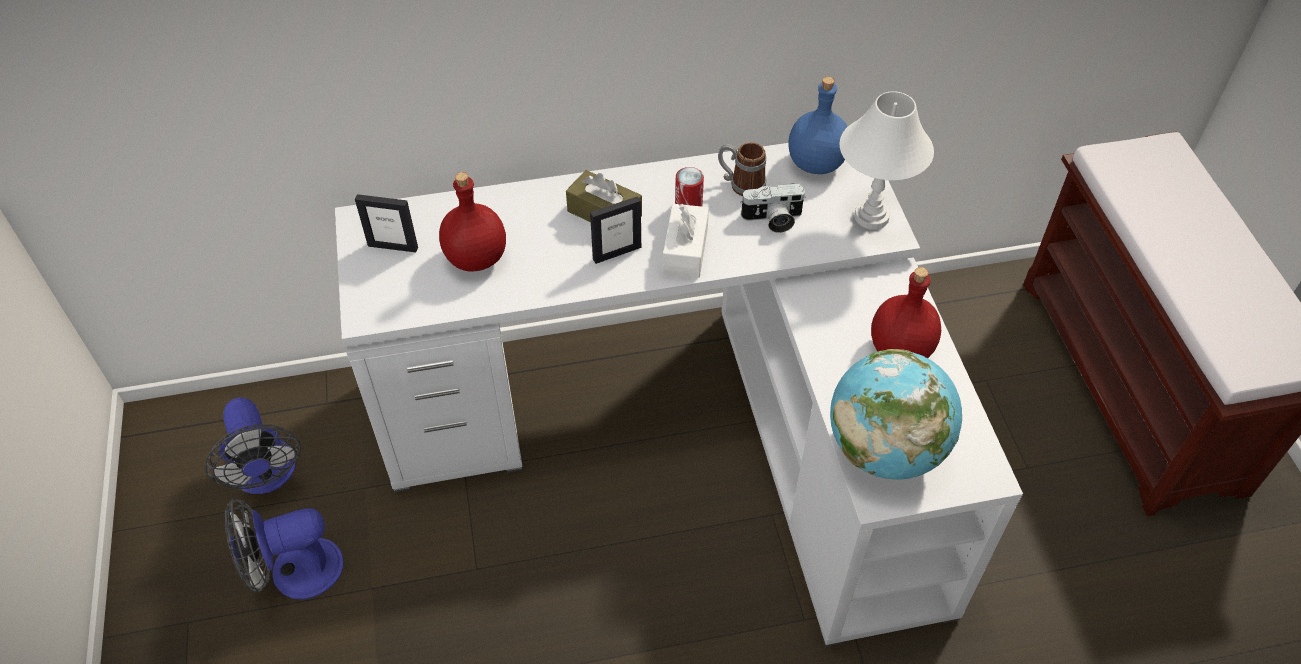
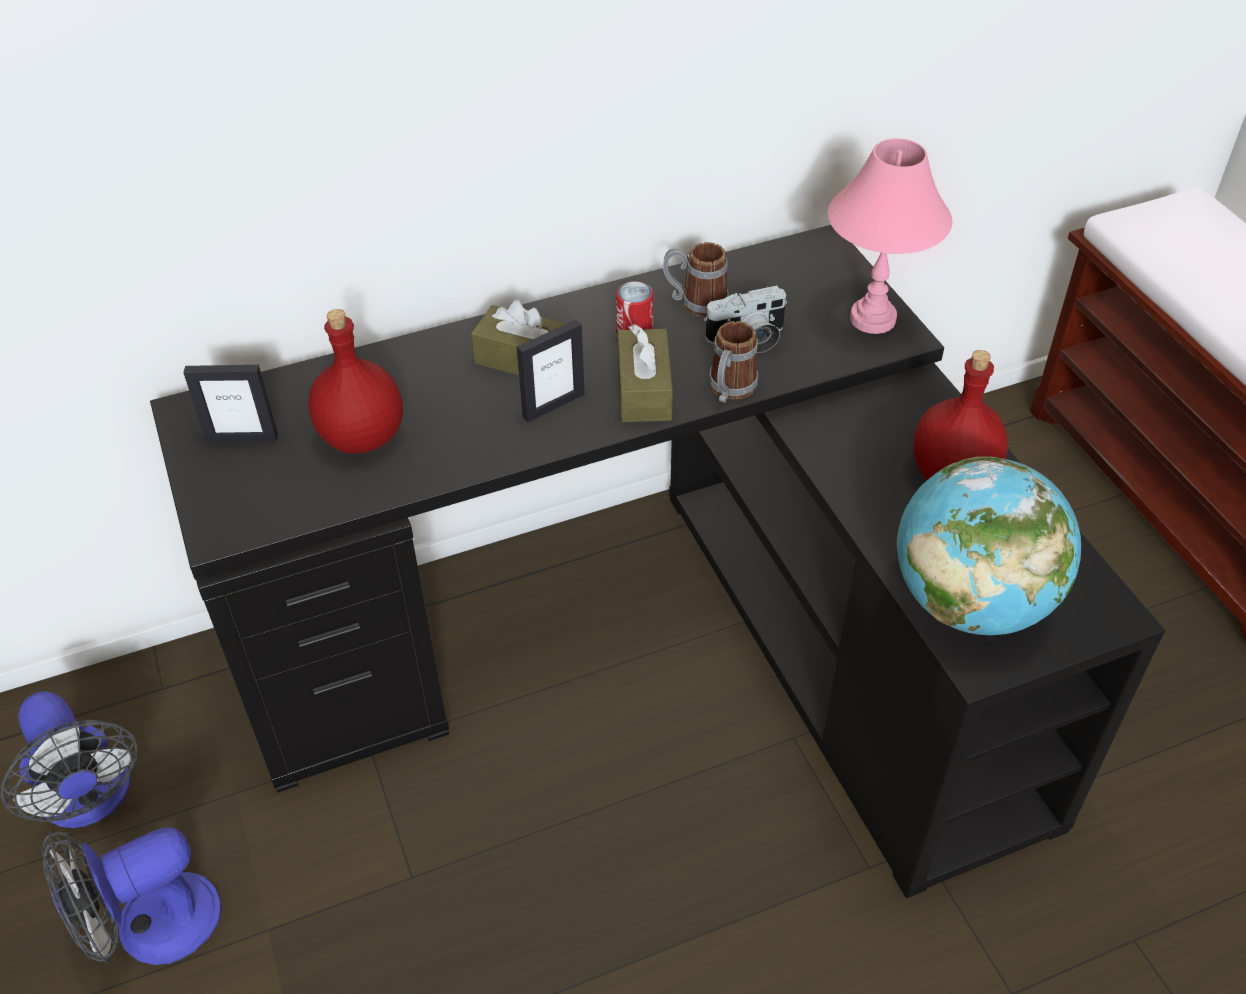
camera: 10 degrees left, 5 degrees down
white desk [335,143,1023,647] -> black desk [150,225,1165,899]
white tissue box [663,204,709,278] -> brown tissue box [618,324,673,422]
blue bottle [788,77,848,174] -> none
white table lamp [840,91,934,229] -> pink table lamp [828,139,952,334]
none -> mug [709,321,758,403]

